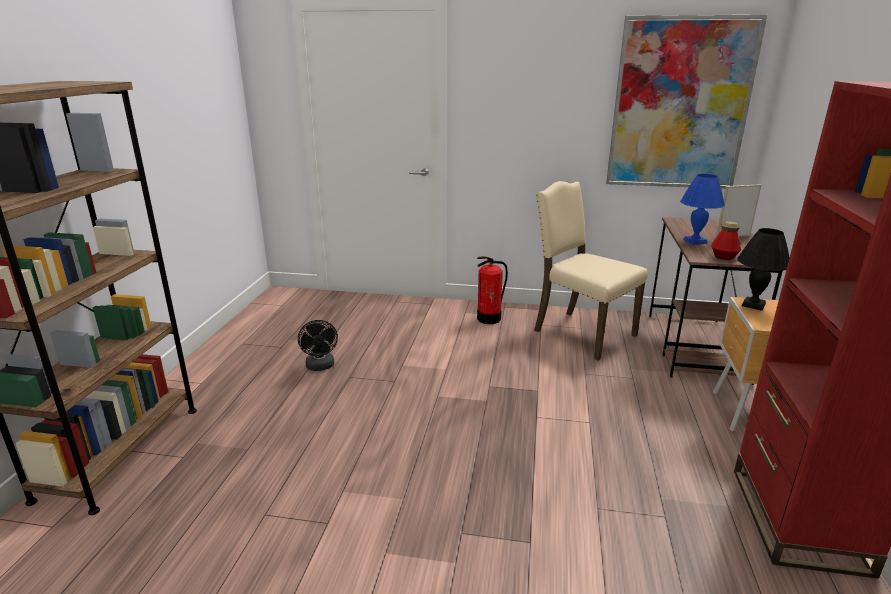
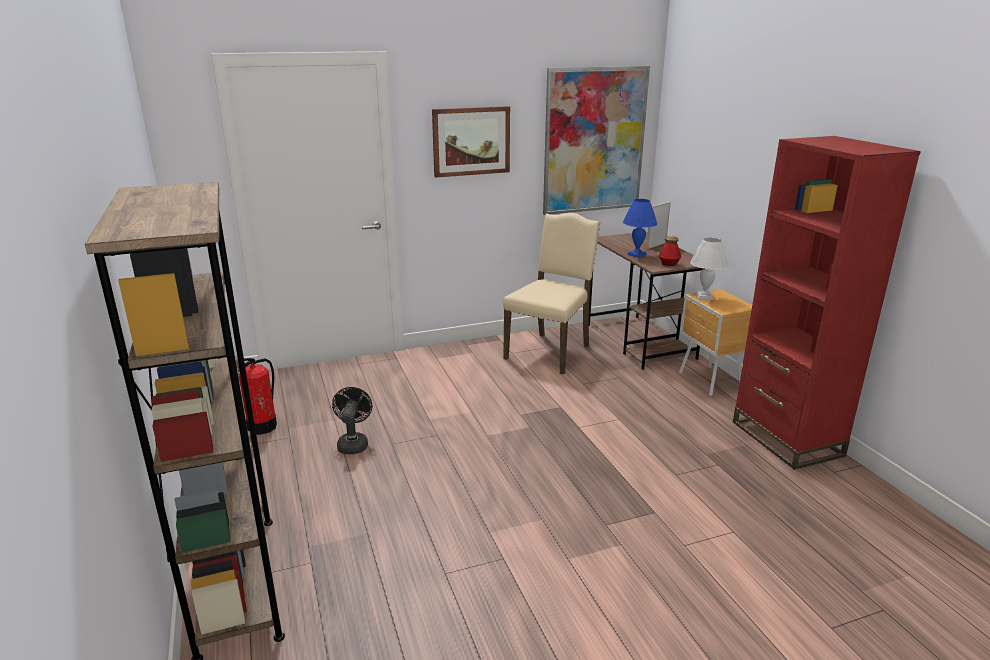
camera: 30 degrees left, 0 degrees up
black fan [298,320,338,371] -> black fan turned 135 degrees counterclockwise [332,387,372,454]
fire extinguisher [477,256,508,324] -> fire extinguisher moved to [239,358,277,435]
beige chair [534,181,648,360] -> beige chair turned 105 degrees clockwise [503,213,600,374]
black table lamp [737,228,790,311] -> white table lamp [690,238,728,300]
none -> picture [432,106,510,177]

